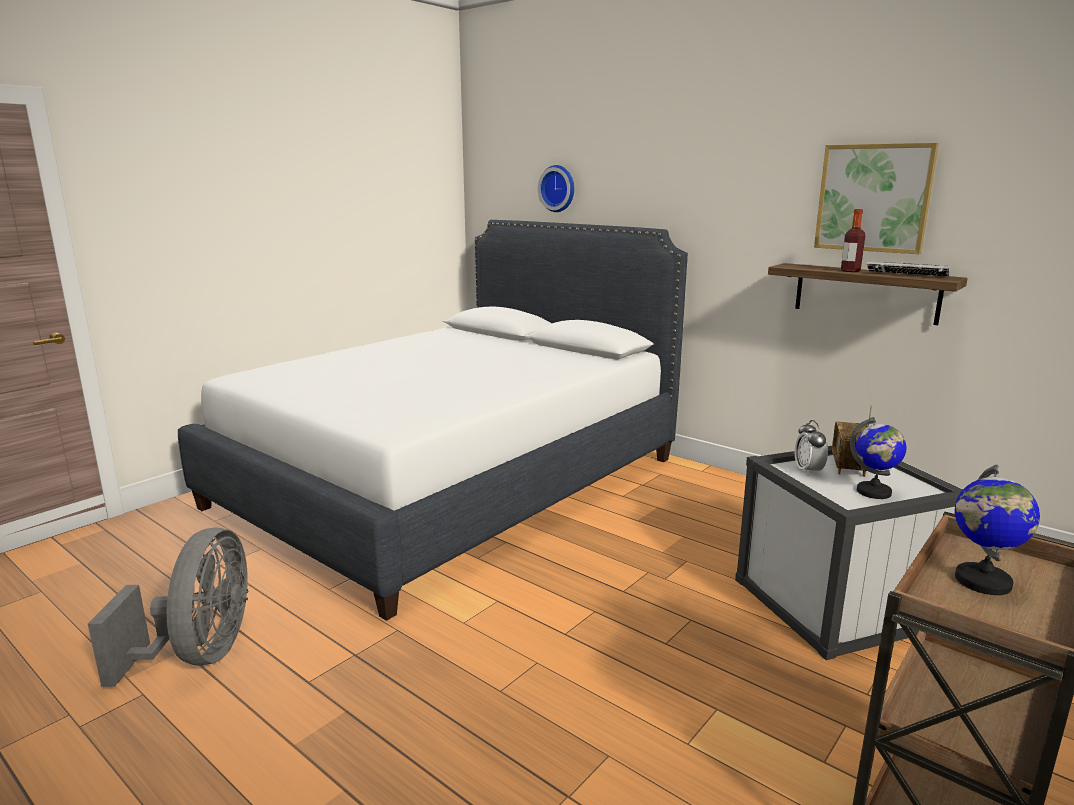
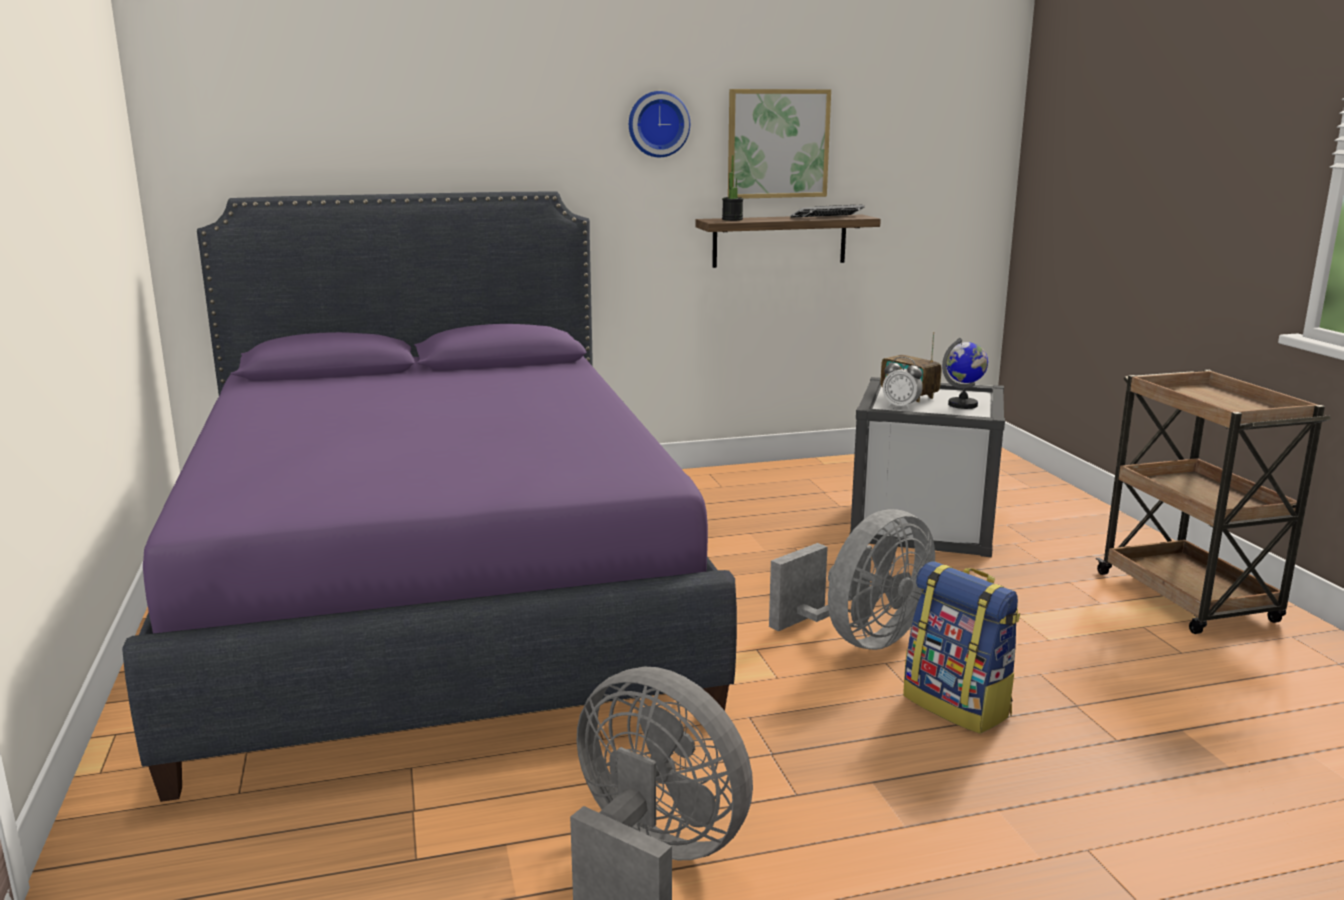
camera: 55 degrees left, 0 degrees up
white bed [178,220,688,621] -> purple bed [122,192,737,802]
wall clock [538,165,574,212] -> wall clock moved to [629,91,690,157]
bottle [841,209,865,272] -> none
globe [955,465,1040,595] -> none
none -> potted plant [722,155,743,221]
none -> grey fan [769,509,935,650]
none -> backpack [903,561,1020,734]

